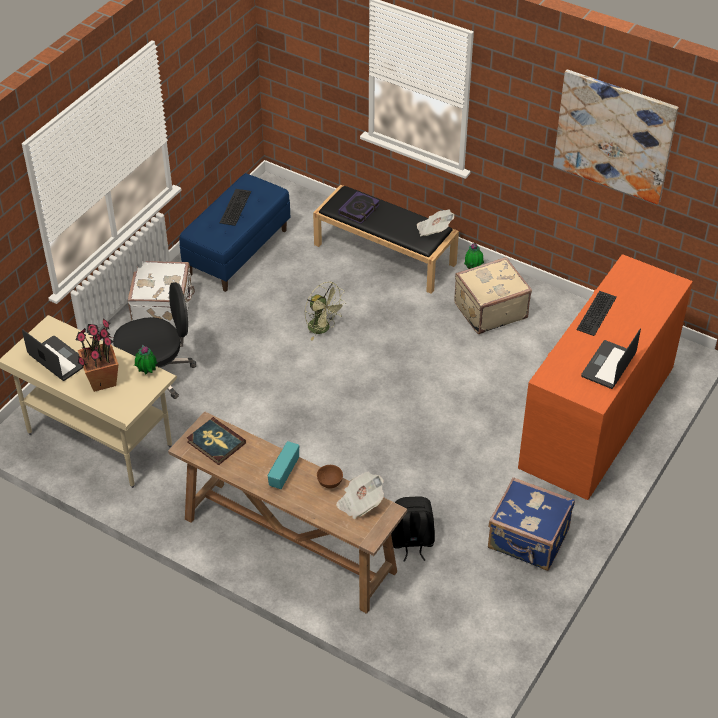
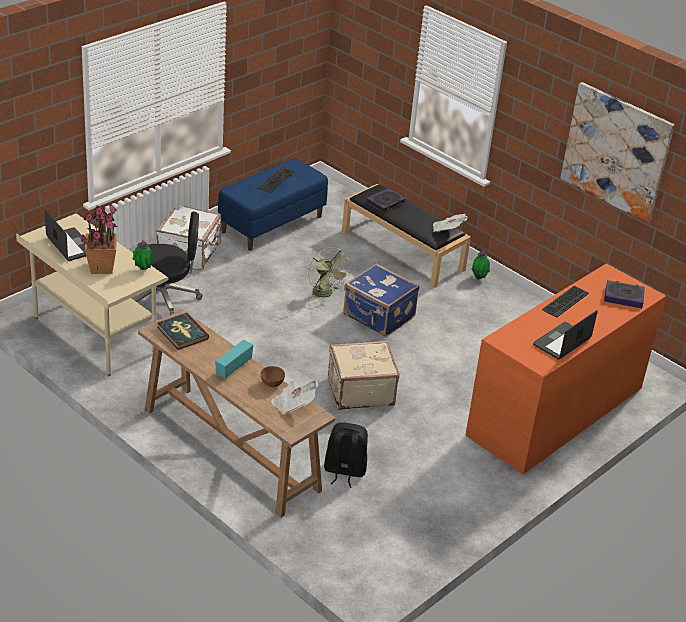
camera: 10 degrees right, 10 degrees down
beige suitcase [454,257,532,334] -> beige suitcase moved to [328,341,400,410]
blue suitcase [488,477,575,571] -> blue suitcase moved to [343,263,420,337]
none -> book [604,280,645,308]

